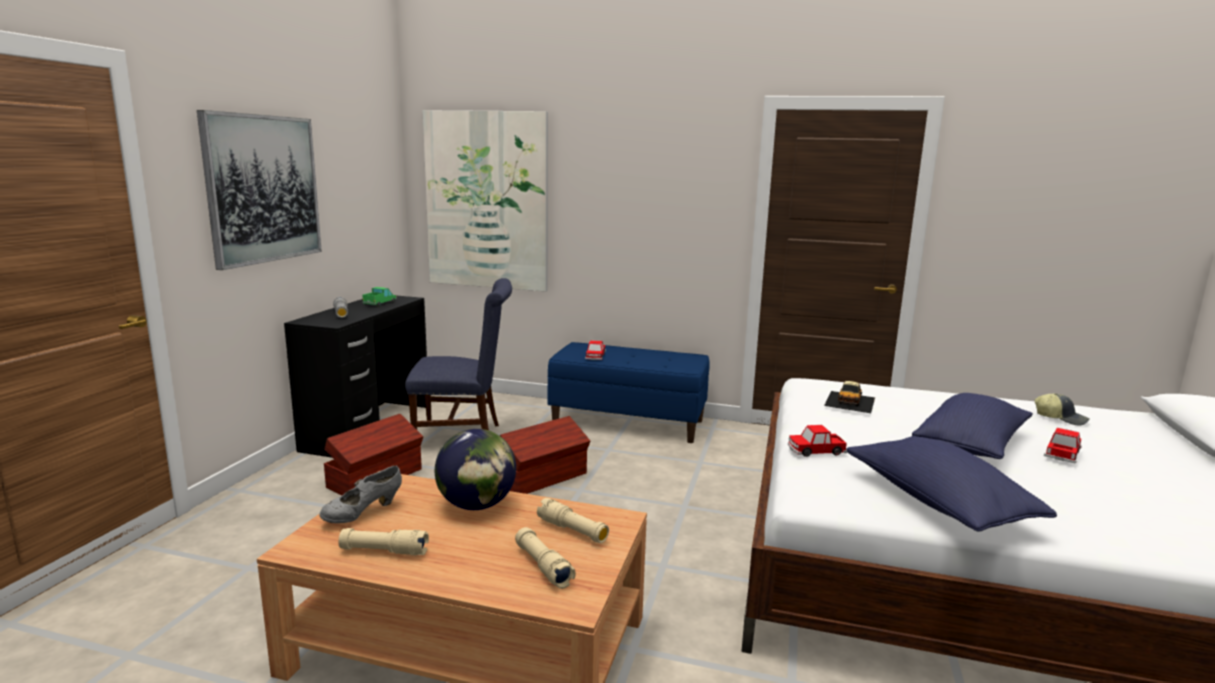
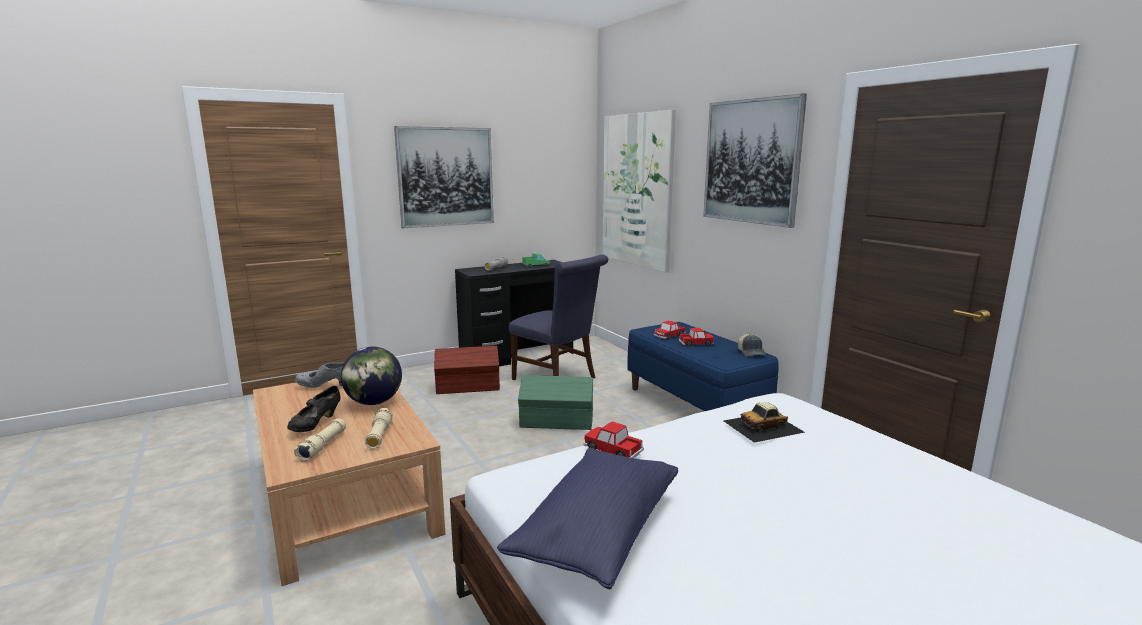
camera: 45 degrees right, 0 degrees up
beige flashlight [338,528,429,555] -> none
brown storage box [500,416,590,494] -> green storage box [518,375,593,430]
blue pillow [912,393,1033,459] -> none
cap [1035,393,1090,426] -> cap moved to [738,333,766,357]
toy car [1044,428,1082,464] -> toy car moved to [679,328,714,346]
none -> black shoe [287,386,341,432]
none -> picture [703,93,807,228]

